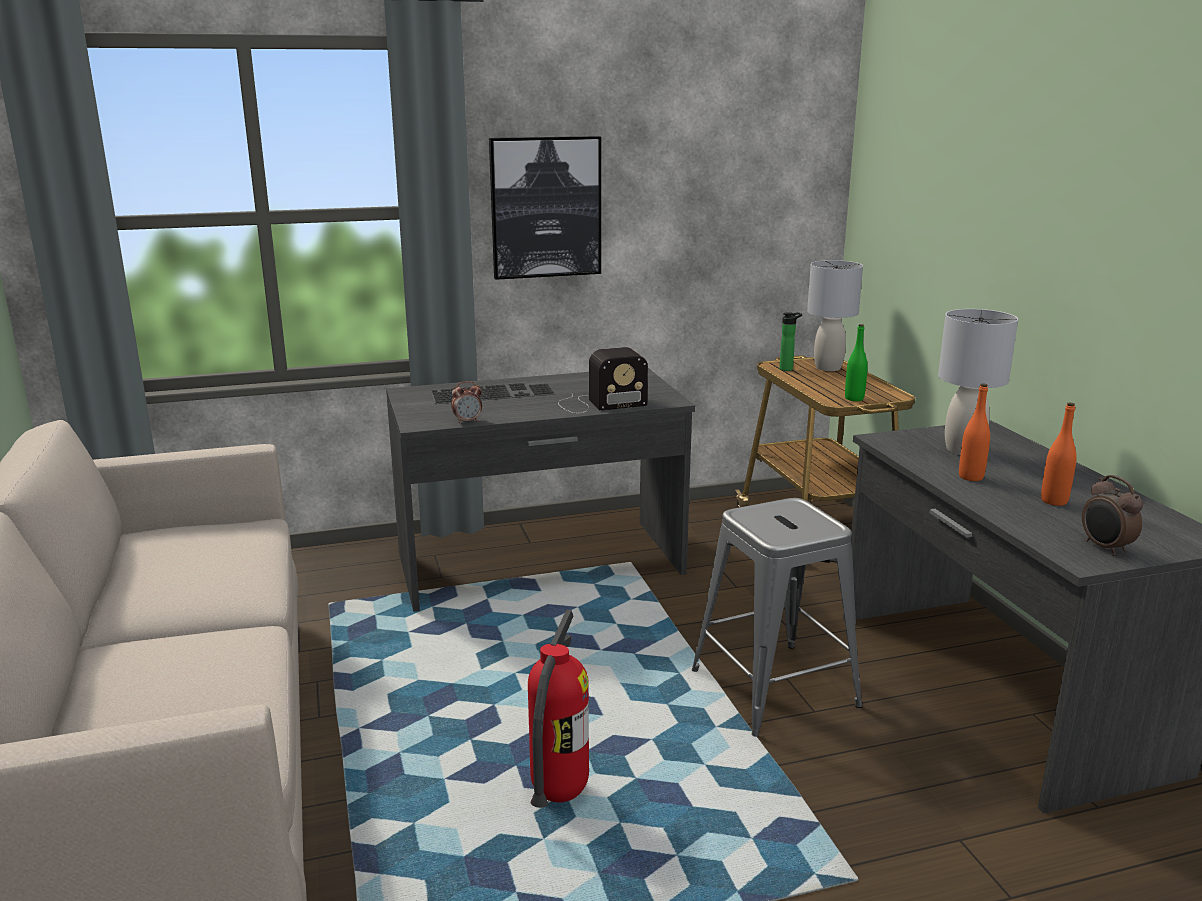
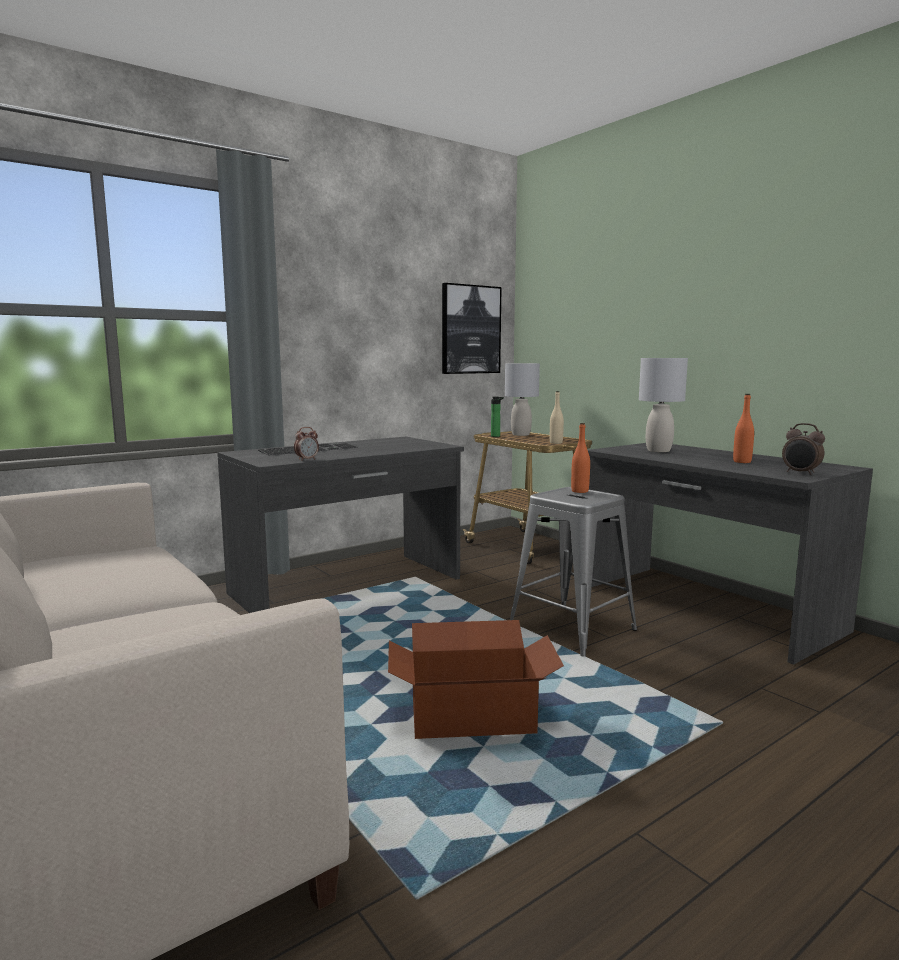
camera: 20 degrees left, 10 degrees down
picture [489,136,601,280] -> picture moved to [442,283,502,374]
fire extinguisher [528,609,589,808] -> cardboard box [388,620,564,739]
radio [558,347,648,414] -> none
green bottle [845,324,868,401] -> beige bottle [550,391,564,444]
orange bottle [959,383,990,481] -> orange bottle moved to [571,423,590,493]

